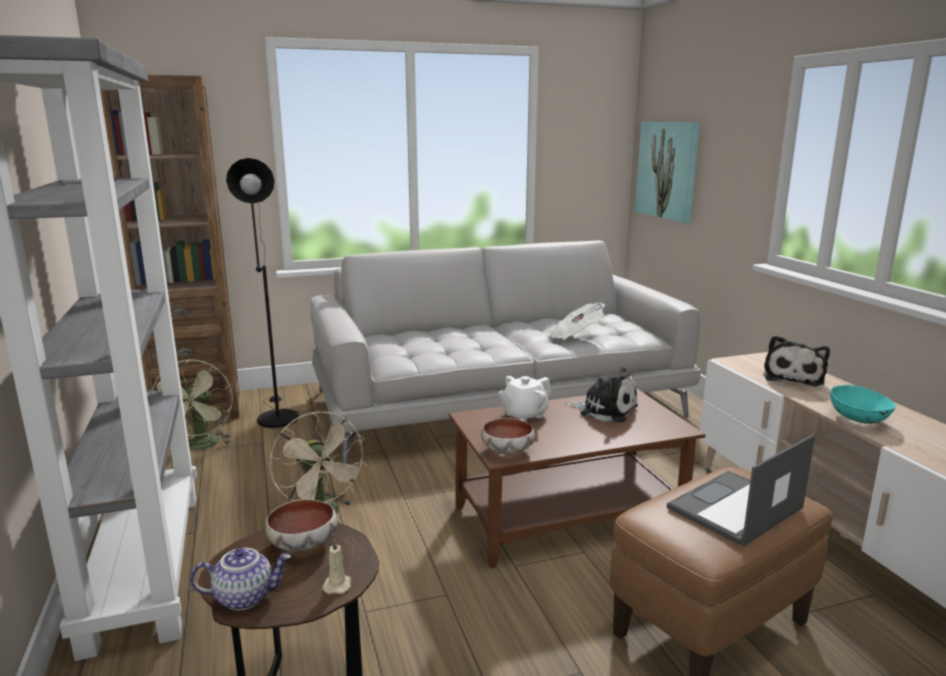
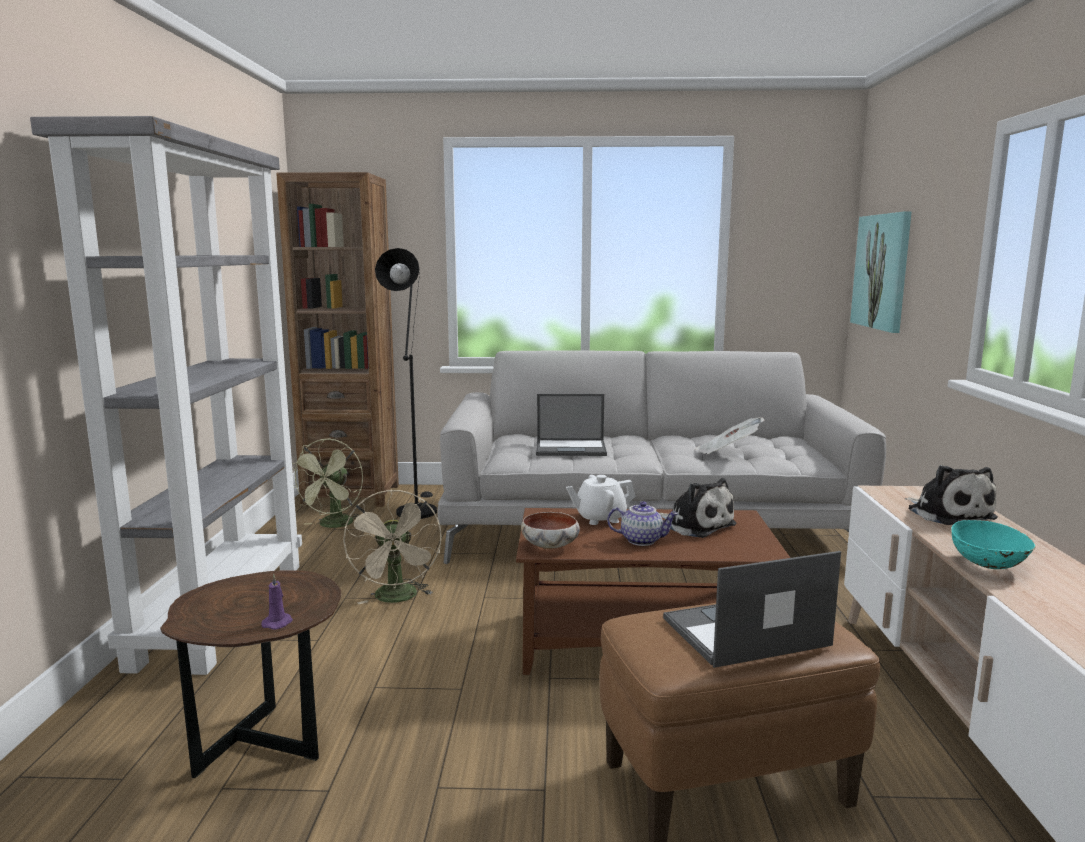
camera: 20 degrees right, 5 degrees down
teapot [190,548,291,610] -> teapot moved to [607,501,678,546]
bowl [264,499,338,552] -> none
beige candle [322,538,351,594] -> purple candle [261,573,293,630]
plush toy [763,335,830,386] -> plush toy turned 60 degrees counterclockwise [905,465,998,525]
none -> laptop [536,394,607,456]

